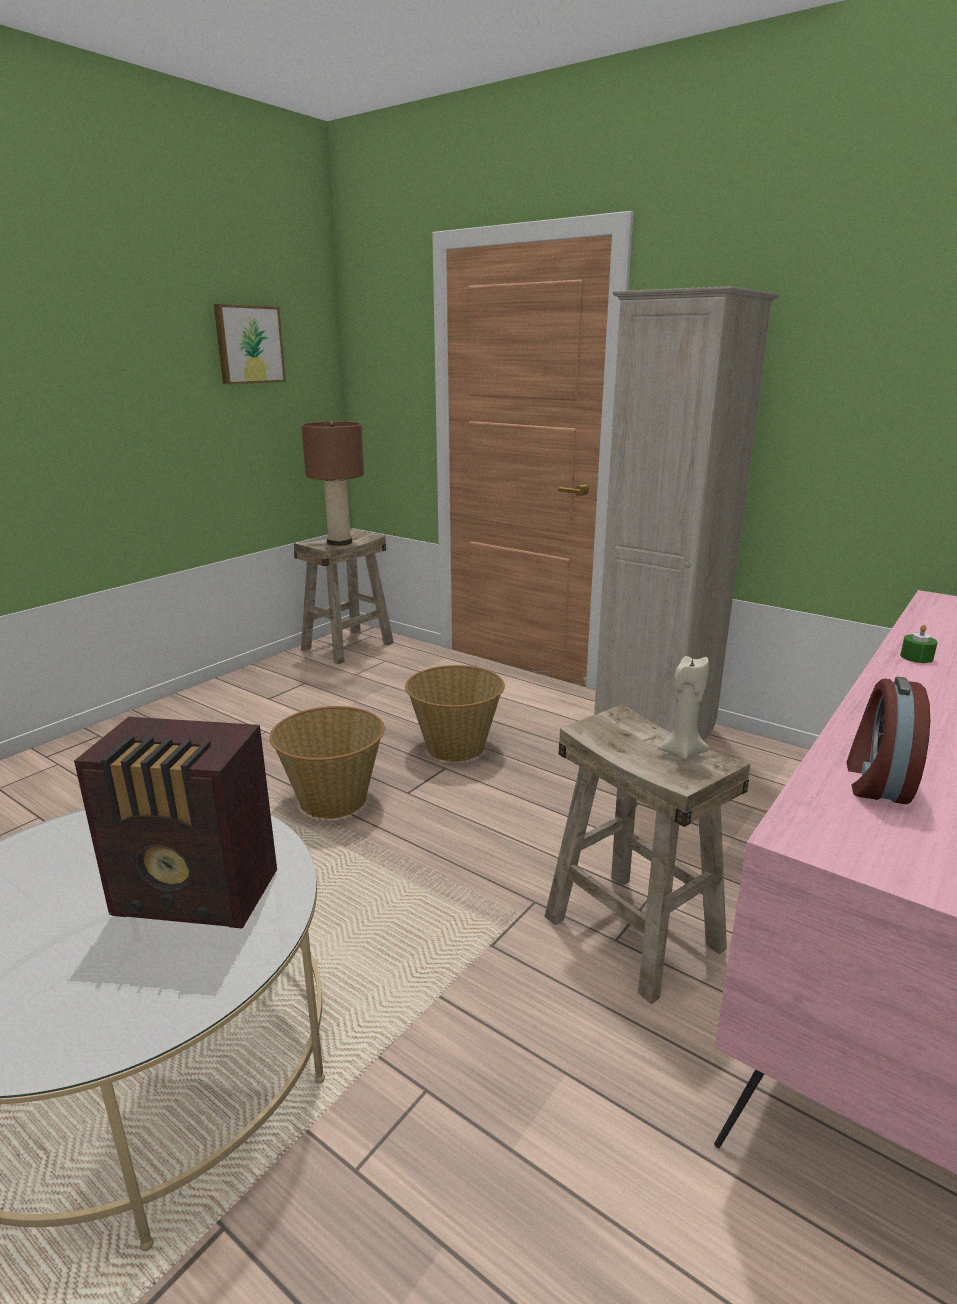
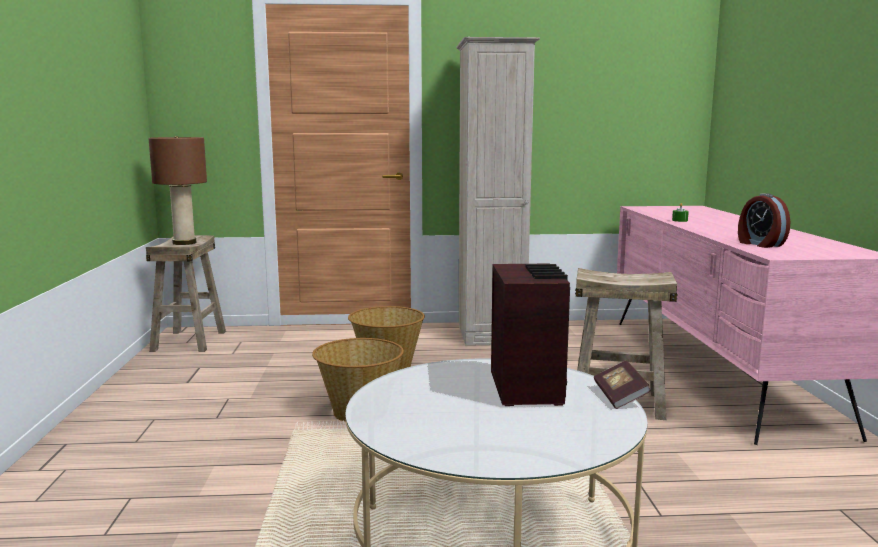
camera: 40 degrees left, 10 degrees down
radio [74,717,277,928] -> radio turned 60 degrees counterclockwise [491,264,570,406]
picture [214,304,286,384] -> none
beige candle [658,656,709,760] -> none
none -> book [594,360,651,409]

